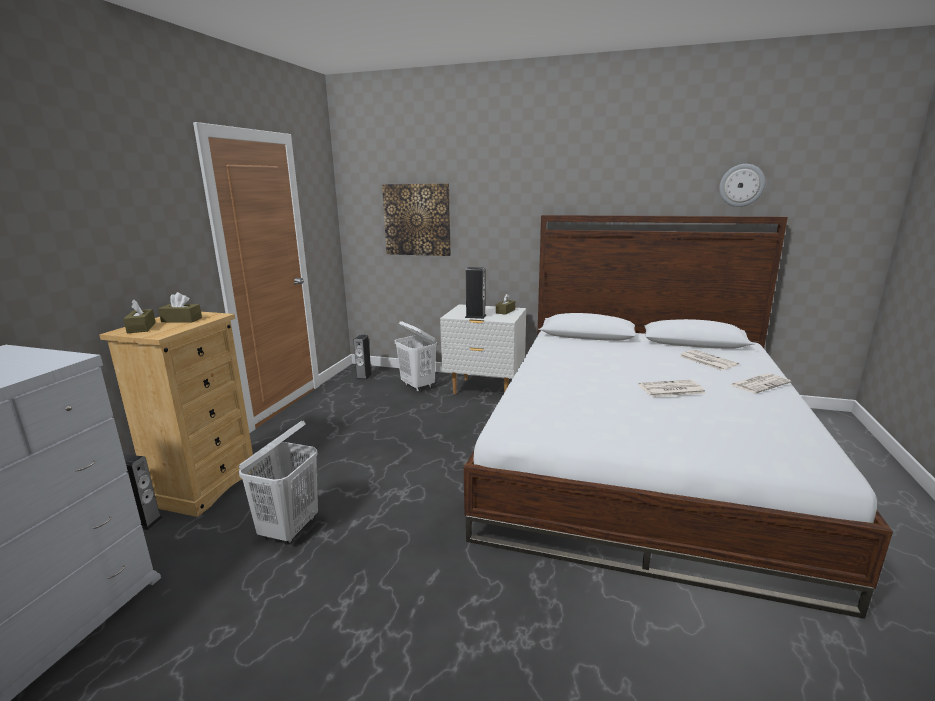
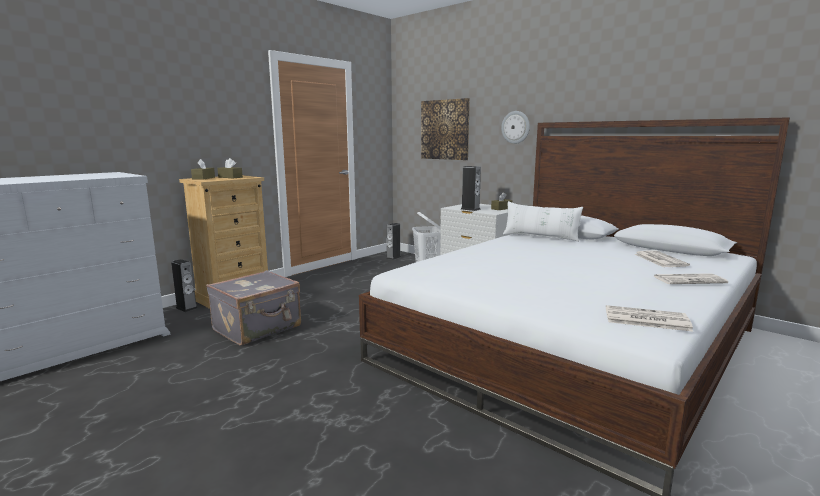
camera: 25 degrees right, 5 degrees down
white laundry basket [239,421,318,544] -> grey suitcase [206,270,301,346]
newspaper [638,380,706,397] -> newspaper moved to [606,305,693,332]
wall clock [719,164,765,207] -> wall clock moved to [501,111,530,144]
none -> white pillow [503,201,583,242]

